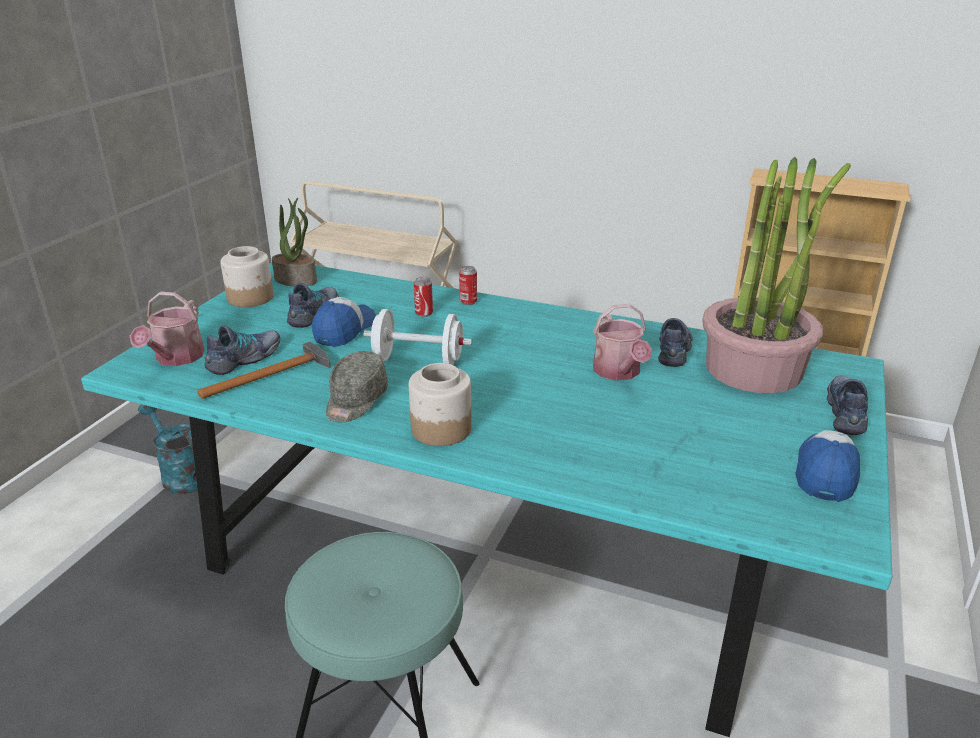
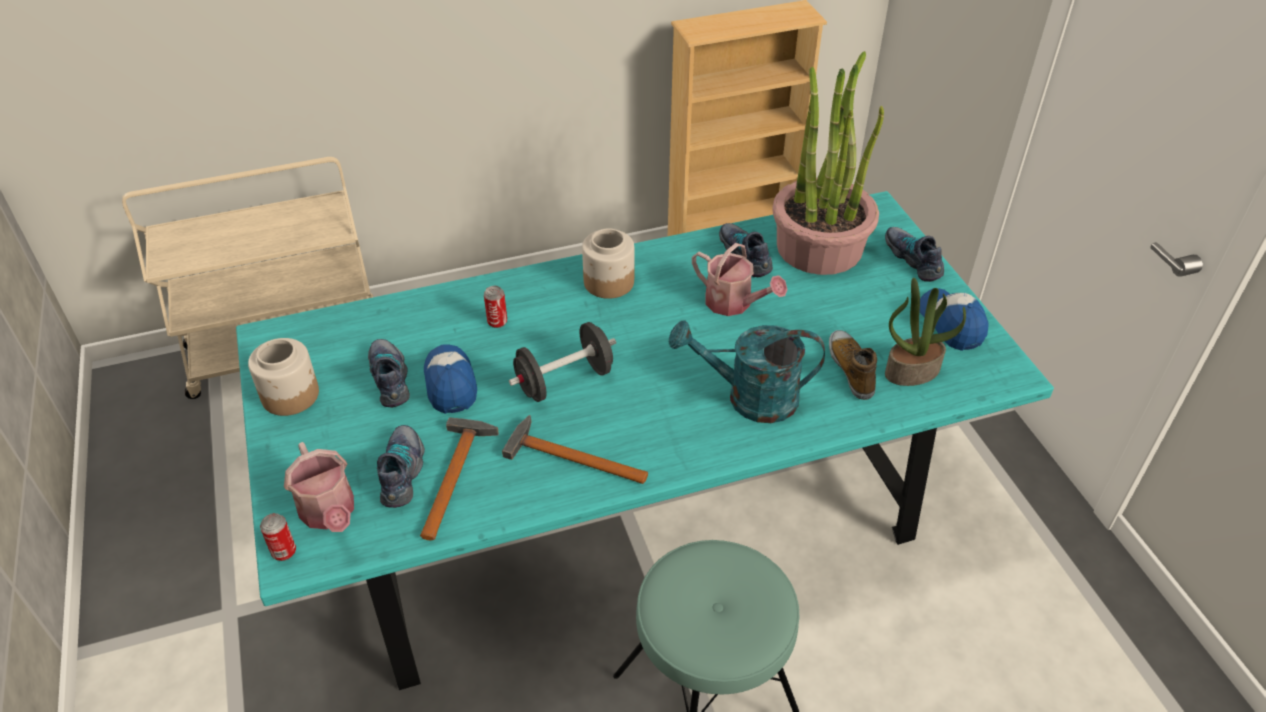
camera: 40 degrees left, 15 degrees up
turquoise watering can [138,404,198,494] -> turquoise watering can moved to [669,320,825,423]
potted plant [272,198,317,287] -> potted plant moved to [885,278,966,386]
grey cap [326,351,388,422] -> hammer [502,415,648,484]
white dumbbell [364,309,472,365] -> black dumbbell [509,322,616,402]
jar [409,363,472,446] -> jar moved to [582,228,634,299]
can [459,266,477,305] -> can moved to [260,513,296,561]
none -> shoe [829,330,877,400]

